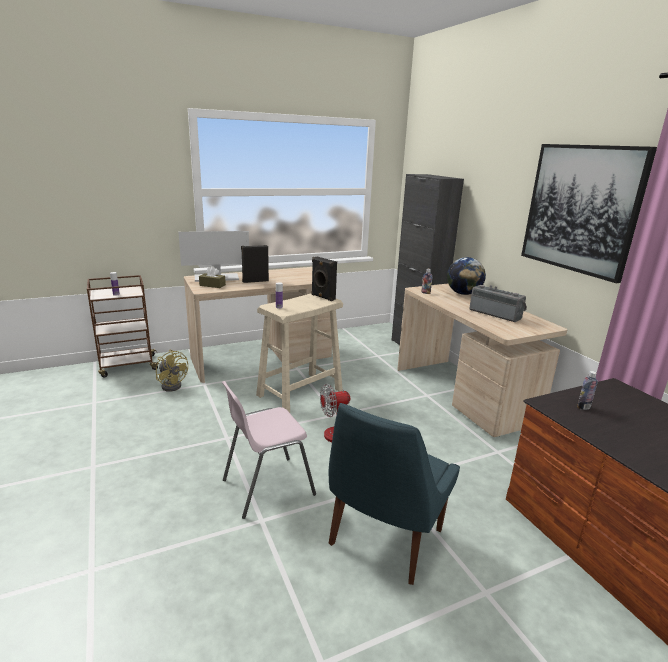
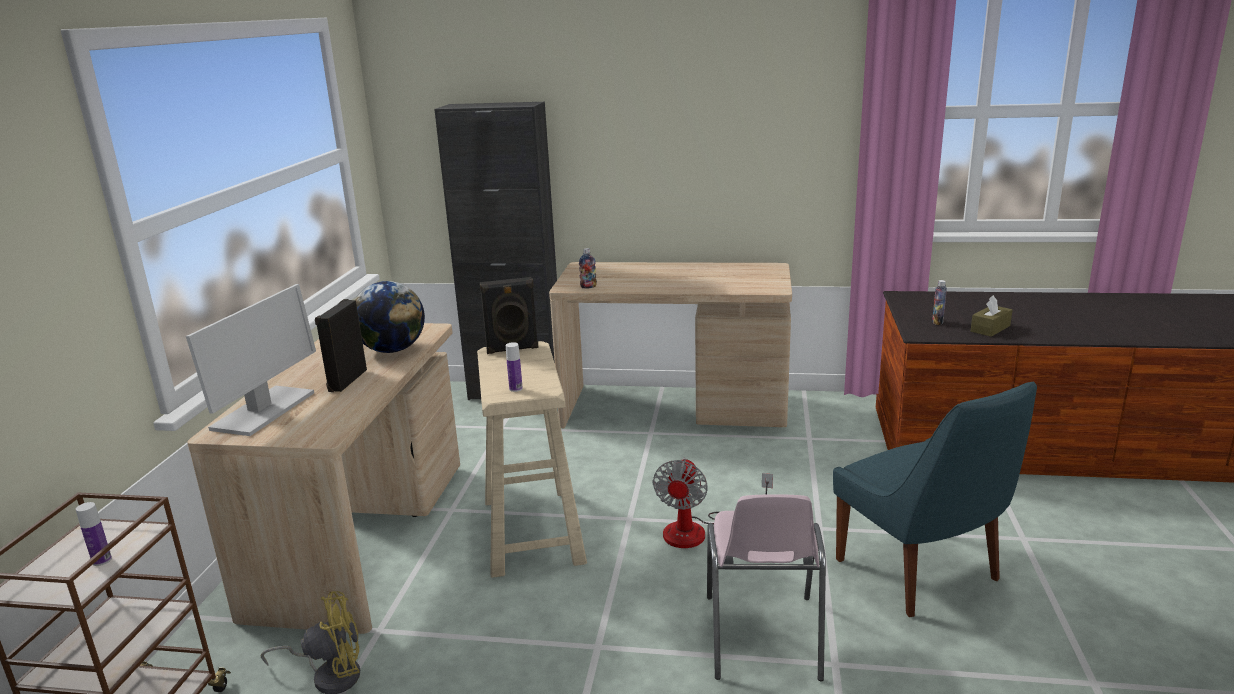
camera: 55 degrees left, 0 degrees up
brown tissue box [199,266,226,288] -> brown tissue box moved to [971,295,1012,337]
globe [447,257,486,295] -> globe moved to [355,281,425,353]
radio [470,285,527,322] -> none
picture [521,144,657,283] -> none

